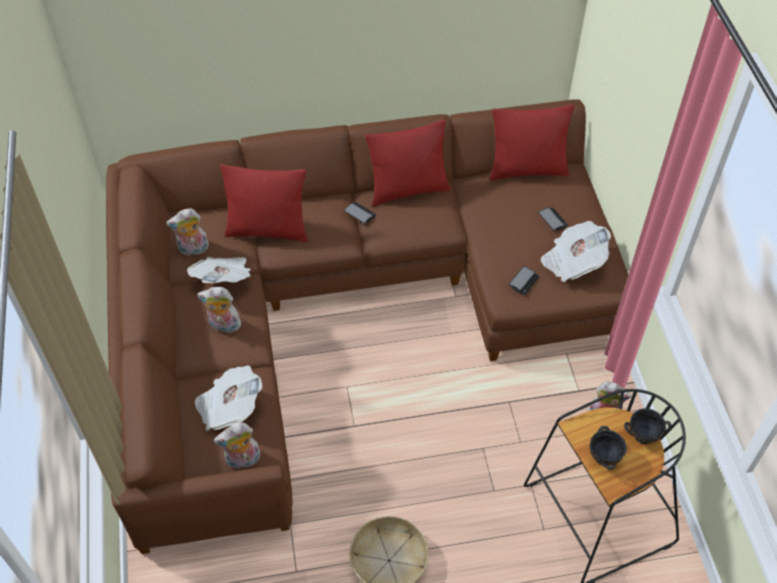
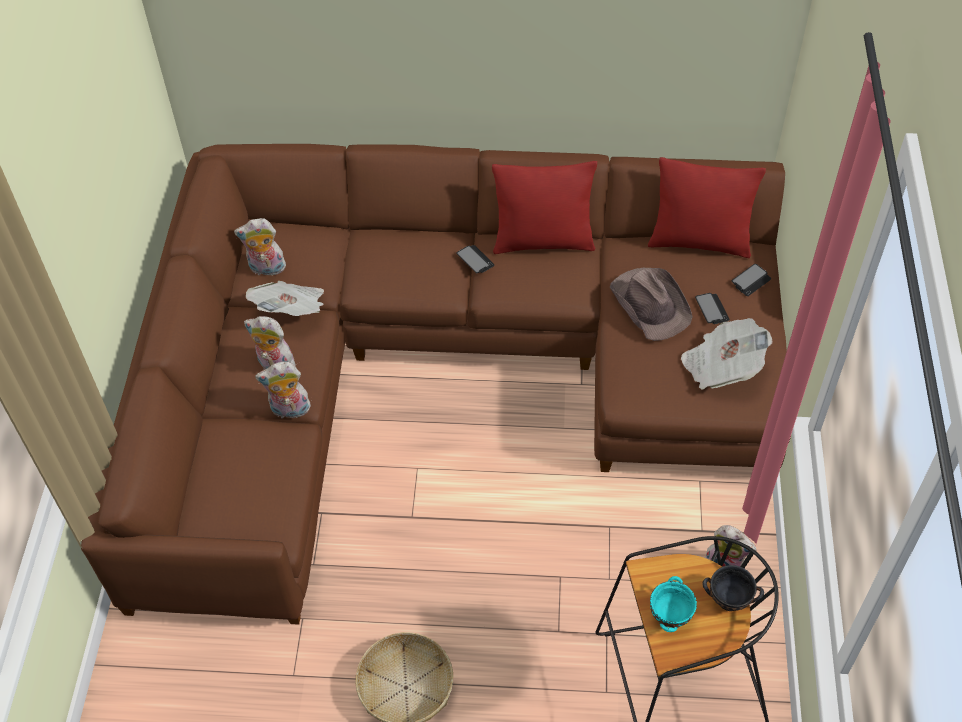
camera: 15 degrees right, 0 degrees up
newspaper [194,365,262,431] -> none
plush toy [214,422,260,470] -> plush toy moved to [255,361,312,421]
red pillow [220,164,308,242] -> none
phone [509,266,539,295] -> phone moved to [732,264,771,296]
black bowl [590,426,627,469] -> turquoise bowl [650,576,697,632]
none -> brown hat [610,268,693,341]

